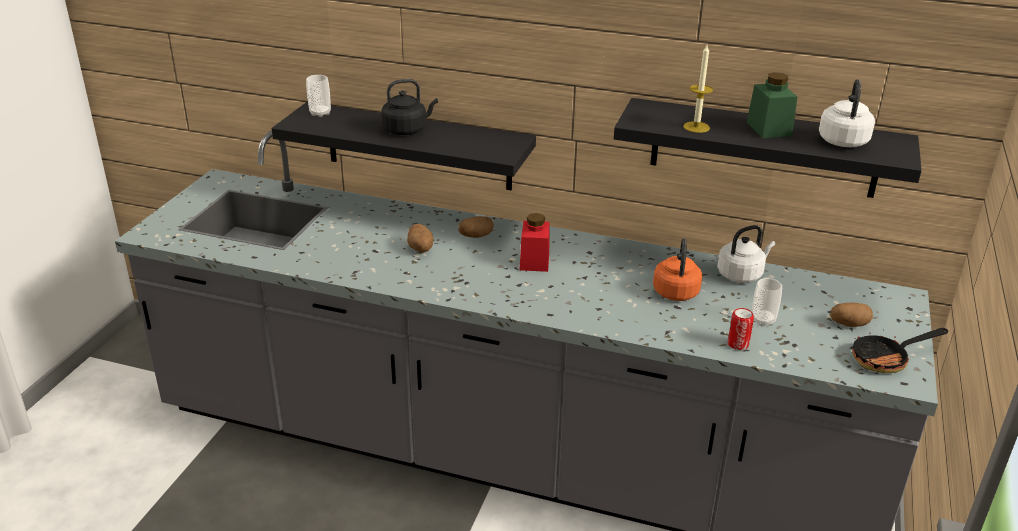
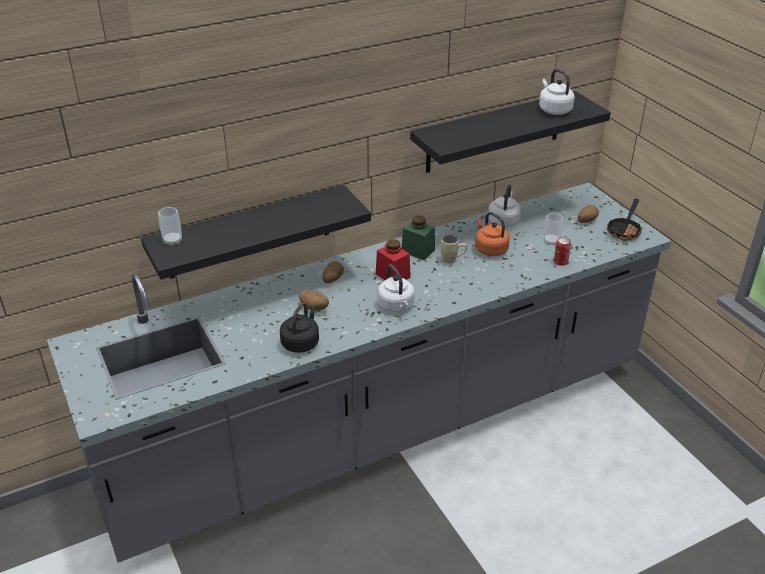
camera: 45 degrees left, 5 degrees up
black kettle [381,79,438,135] -> black kettle moved to [280,302,319,353]
candle [683,45,713,133] -> none
green jar [747,72,798,138] -> green jar moved to [401,215,435,260]
none -> white kettle [378,265,414,312]
none -> beige mug [441,234,467,264]

